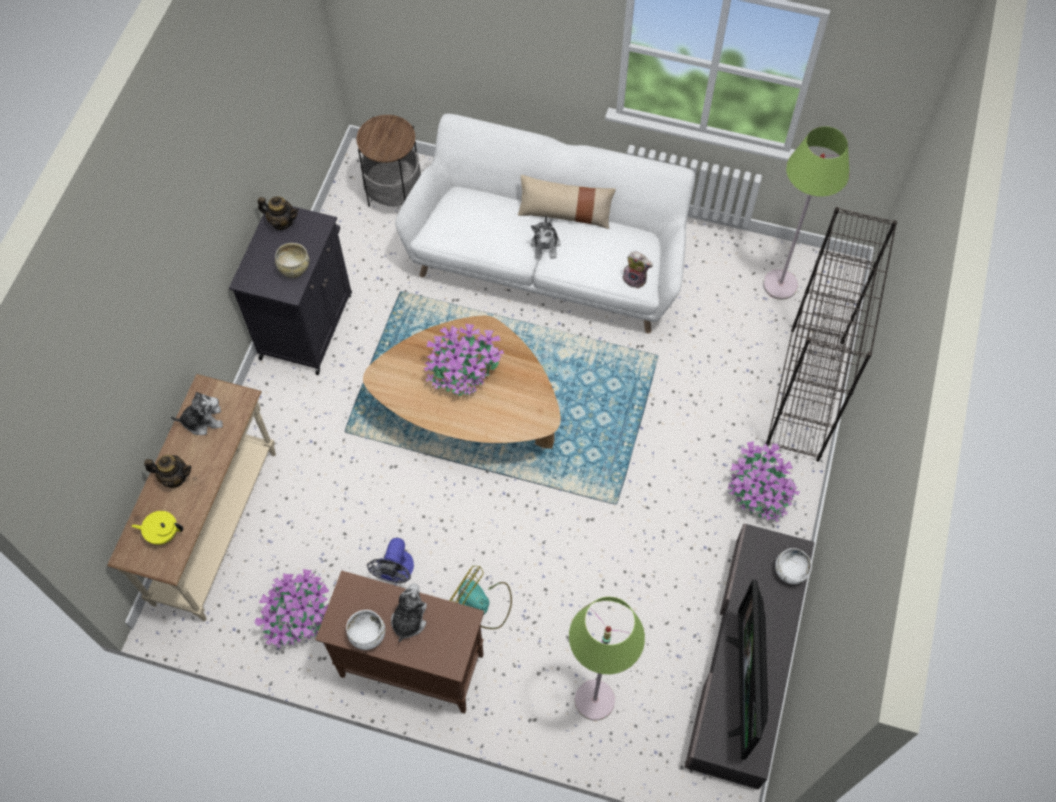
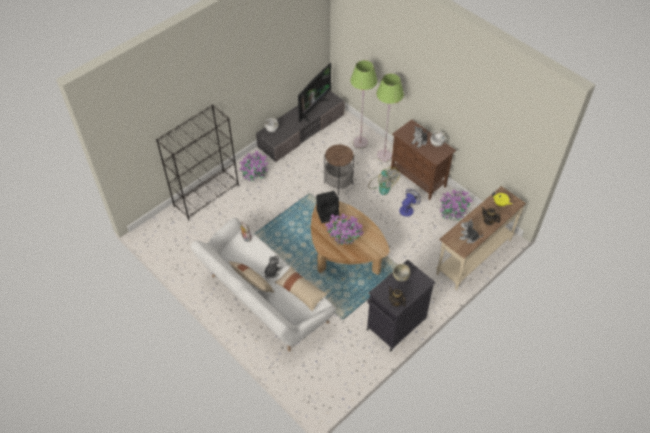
camera: 150 degrees left, 10 degrees down
side table [357,115,421,207] -> side table moved to [324,144,354,195]
green floor lamp [763,126,850,300] -> green floor lamp moved to [376,74,404,162]
none -> beige pillow [275,266,327,311]
none -> black speaker [316,191,339,223]

